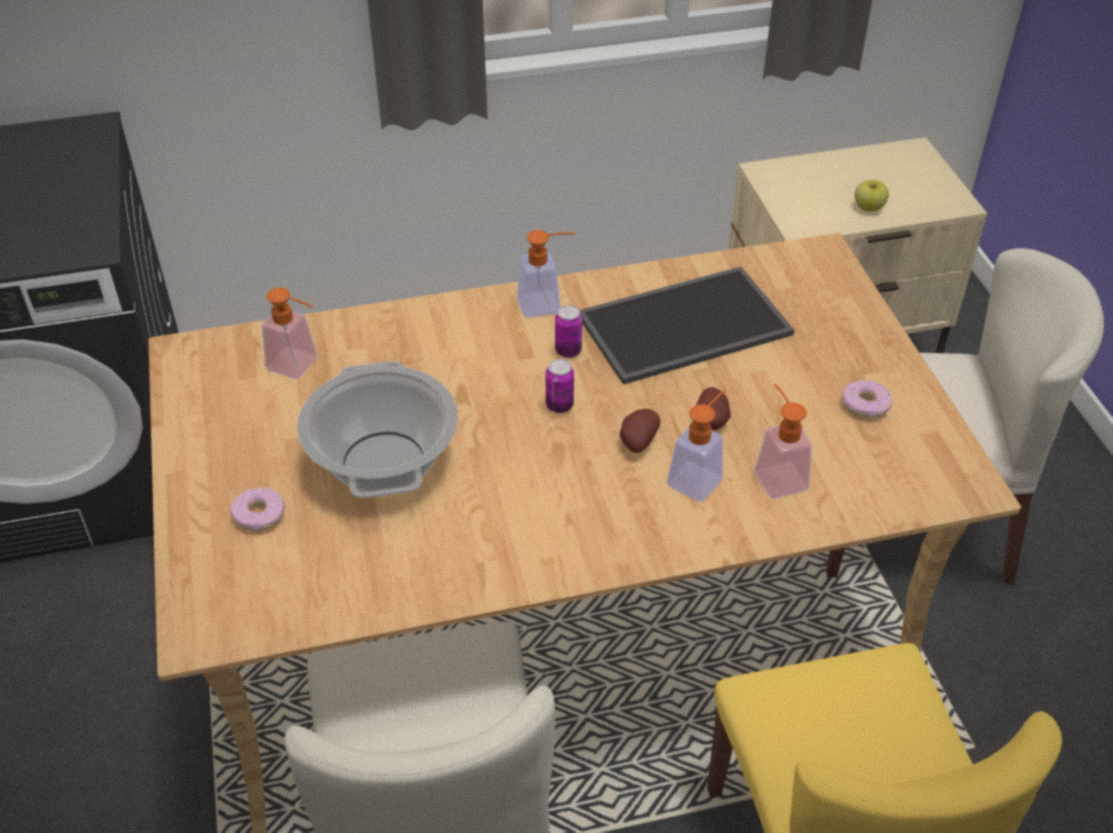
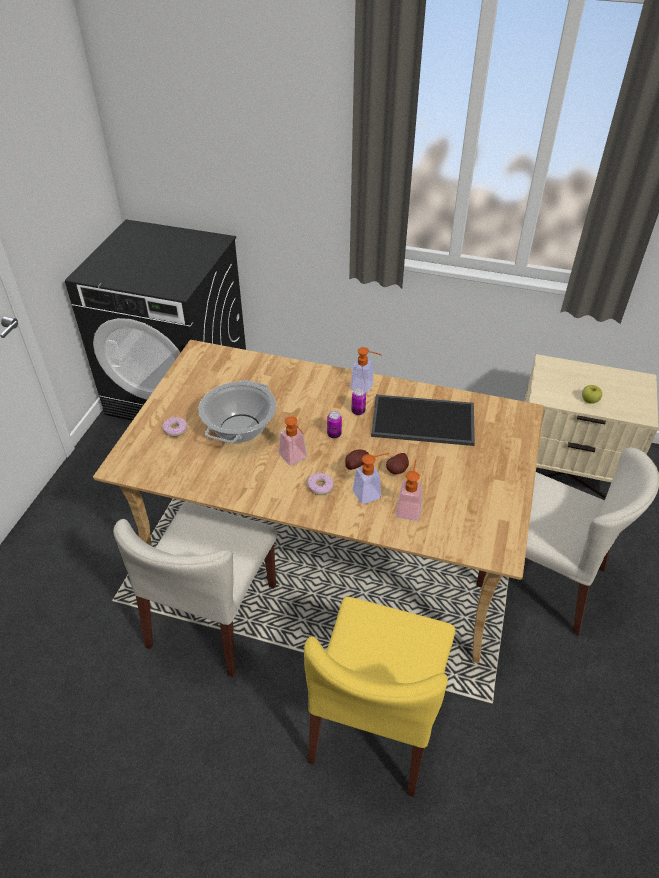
camera: 30 degrees right, 0 degrees up
soap dispenser [262,287,317,379] -> soap dispenser moved to [279,416,307,465]
donut [842,380,892,418] -> donut moved to [307,473,334,495]

